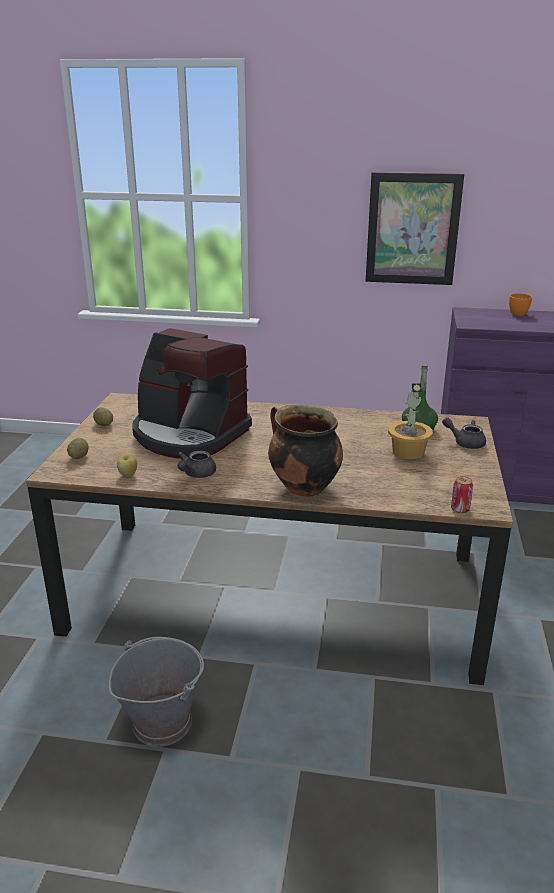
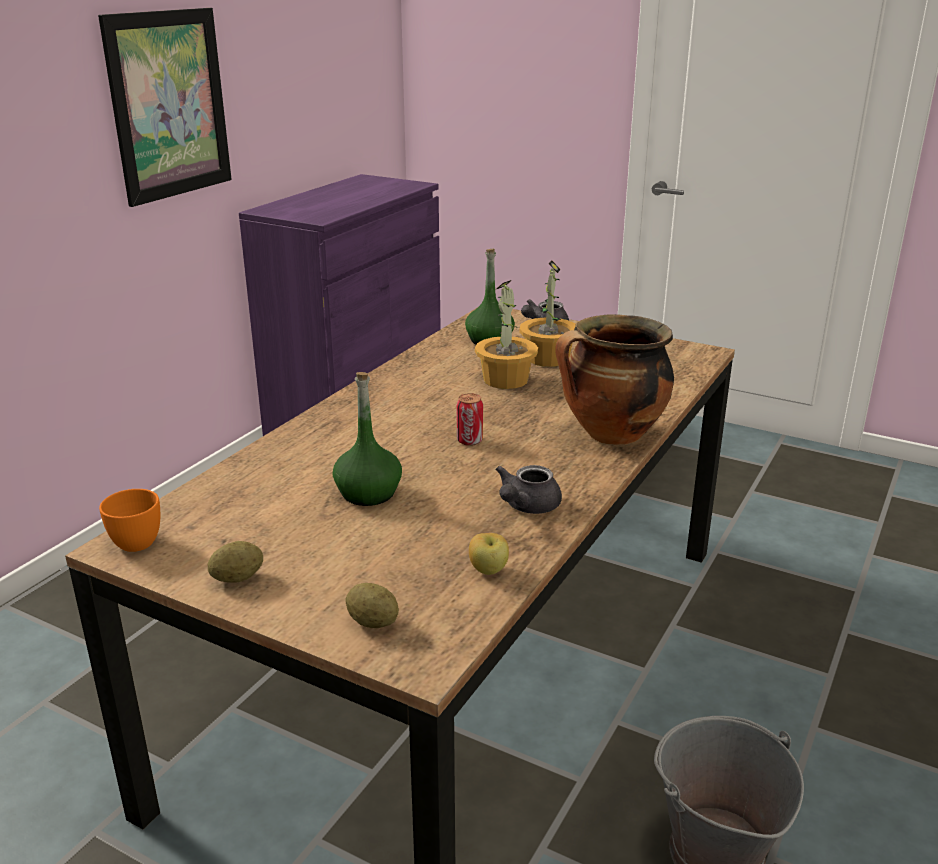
camera: 70 degrees left, 0 degrees up
coffee machine [132,328,252,459] -> green bottle [333,372,402,506]
grey teapot [178,451,216,478] -> grey teapot turned 75 degrees clockwise [495,465,562,514]
can [451,476,473,513] -> can moved to [456,393,483,446]
orange cup [509,293,532,316] -> orange cup moved to [99,489,160,552]
none -> potted plant [475,280,538,389]

